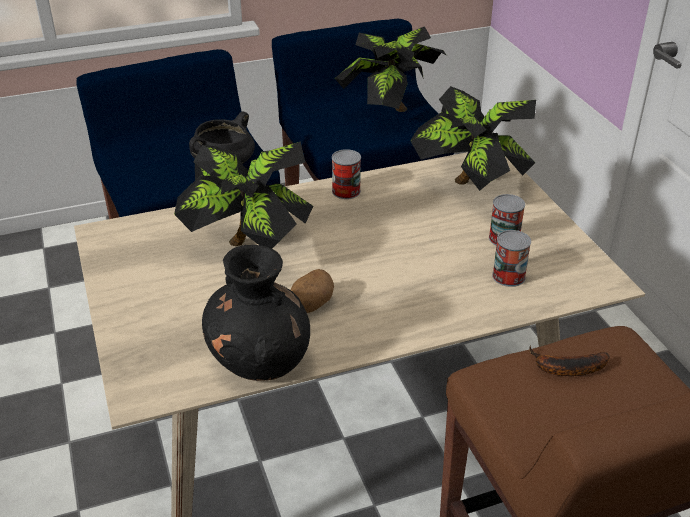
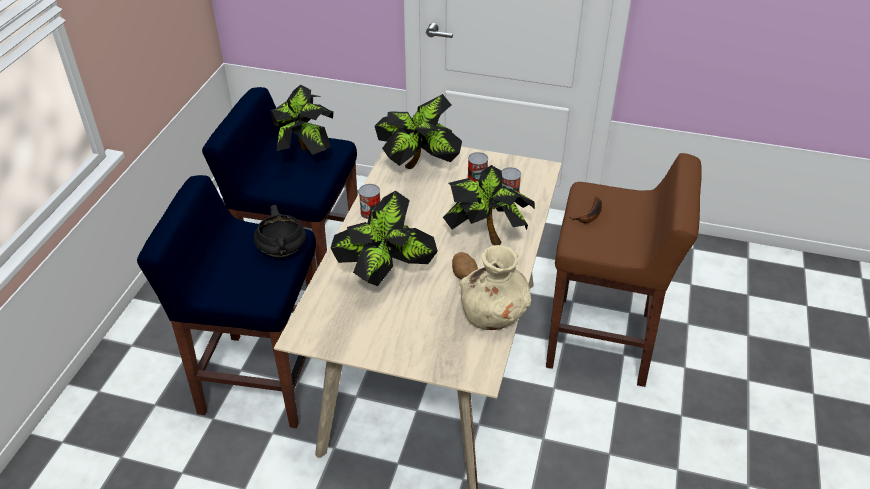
camera: 55 degrees left, 5 degrees up
black vase [202,245,310,381] -> beige vase [459,245,531,330]
none -> potted plant [443,165,535,245]

